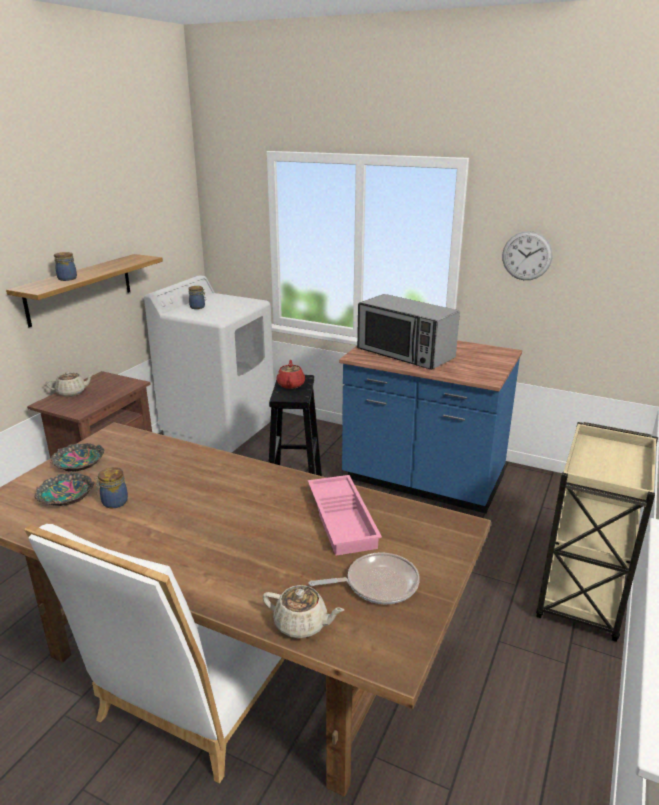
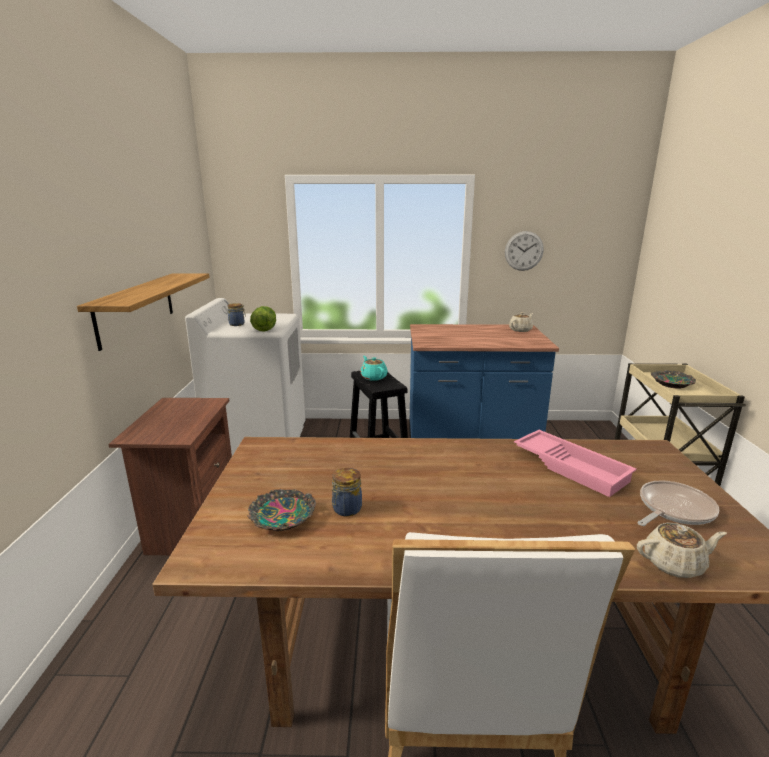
camera: 25 degrees left, 5 degrees down
beige teapot [46,371,94,397] -> beige teapot moved to [509,312,533,332]
bowl [50,443,104,472] -> bowl moved to [651,370,696,389]
jar [54,252,77,281] -> none
red teapot [276,360,305,389] -> turquoise teapot [360,356,388,381]
microwave [357,294,460,370] -> none
none -> lettuce [250,306,276,332]

